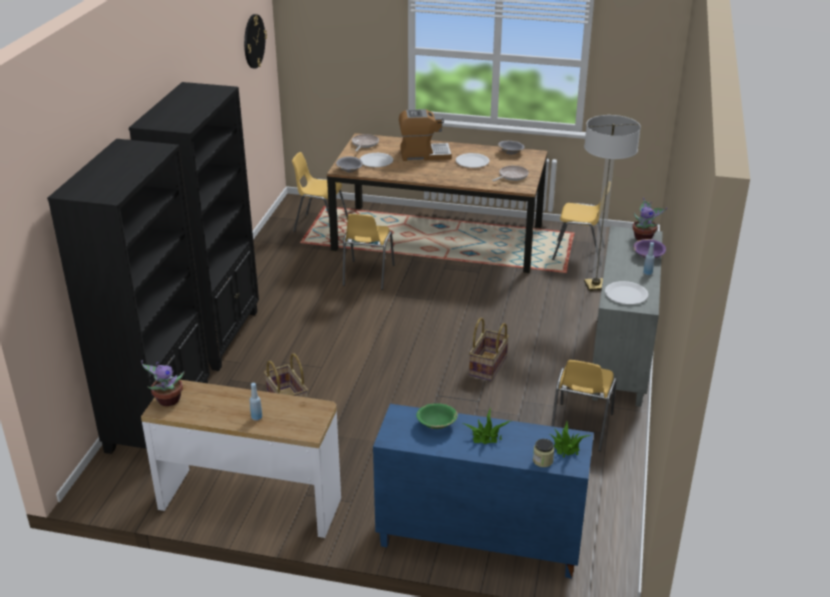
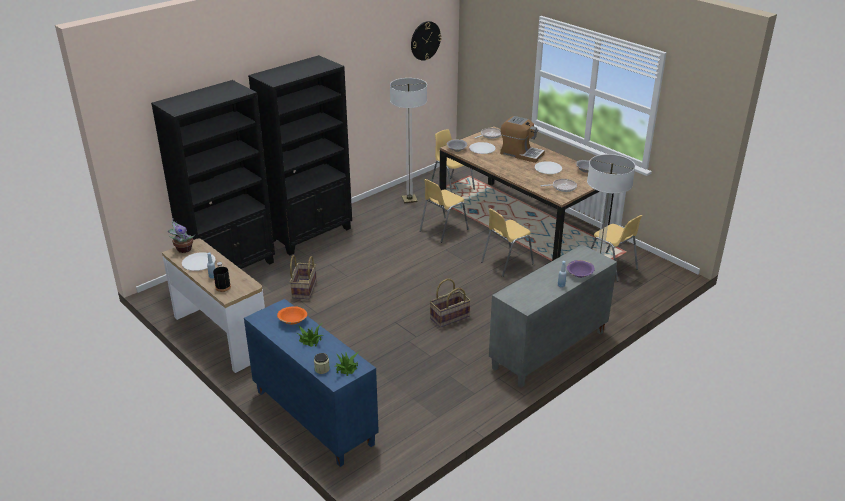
camera: 35 degrees right, 0 degrees up
green bowl [416,403,458,429] -> orange bowl [277,306,307,324]
yellow chair [551,360,617,451] -> yellow chair moved to [481,209,534,277]
white plate [605,281,649,305] -> white plate moved to [182,252,216,271]
potted plant [632,198,667,240] -> none
none -> black bottle [213,262,231,292]
none -> floor lamp [390,78,427,203]

